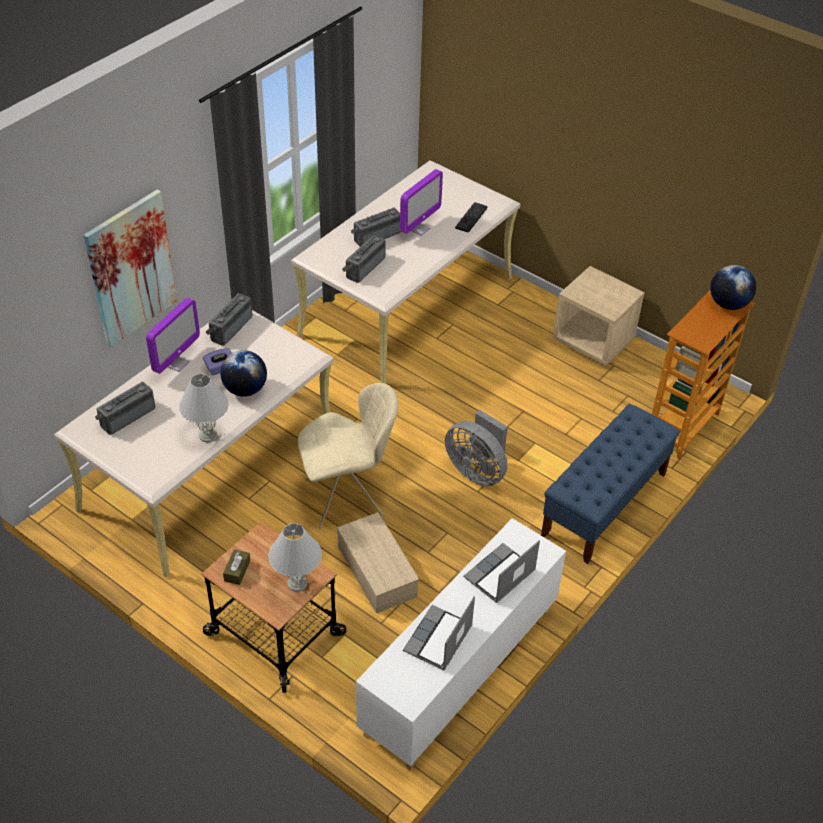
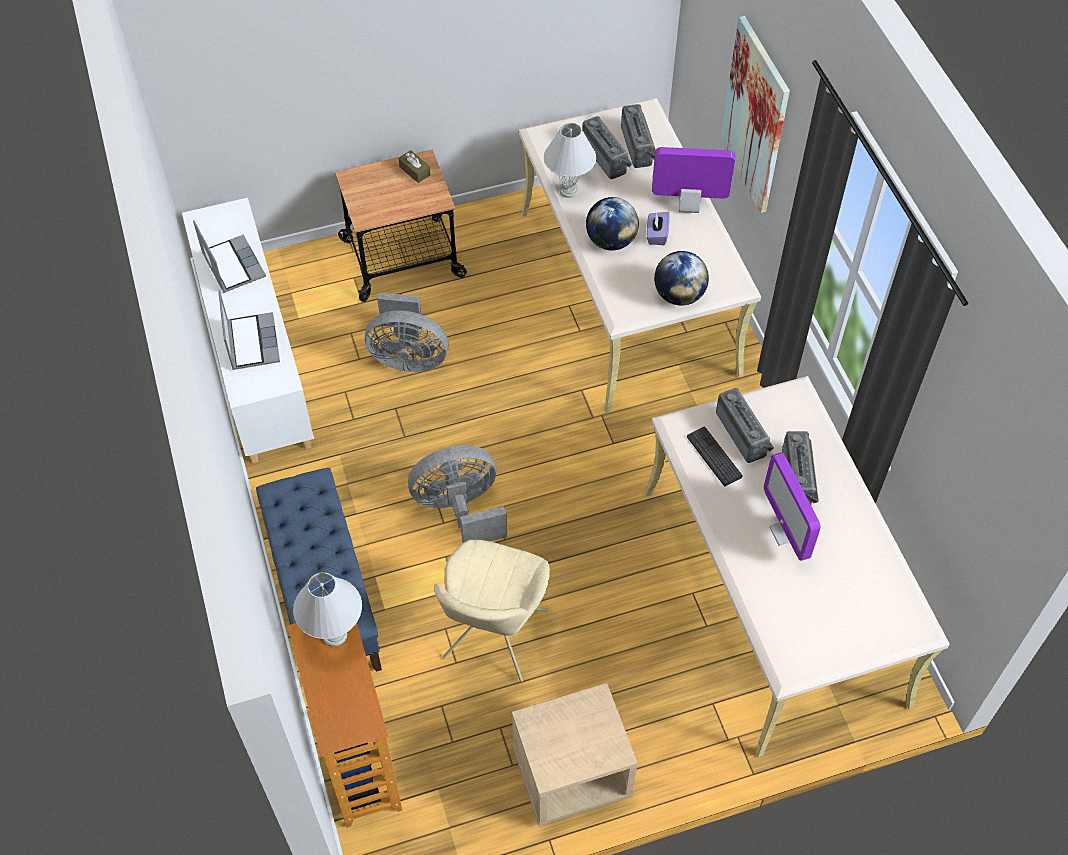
camera: 125 degrees right, 10 degrees up
monitor [146,298,200,374] -> monitor turned 120 degrees clockwise [652,147,735,213]
radio [206,293,253,346] -> radio moved to [582,116,632,179]
white table lamp [268,523,322,592] -> white table lamp moved to [293,572,362,647]
beige chair [298,383,399,528] -> beige chair moved to [434,540,550,682]
beige storage box [337,512,419,613] -> grey fan [365,293,448,372]
keyboard [455,202,488,233] -> keyboard moved to [687,427,743,486]
globe [710,265,756,310] -> globe moved to [654,251,709,306]

